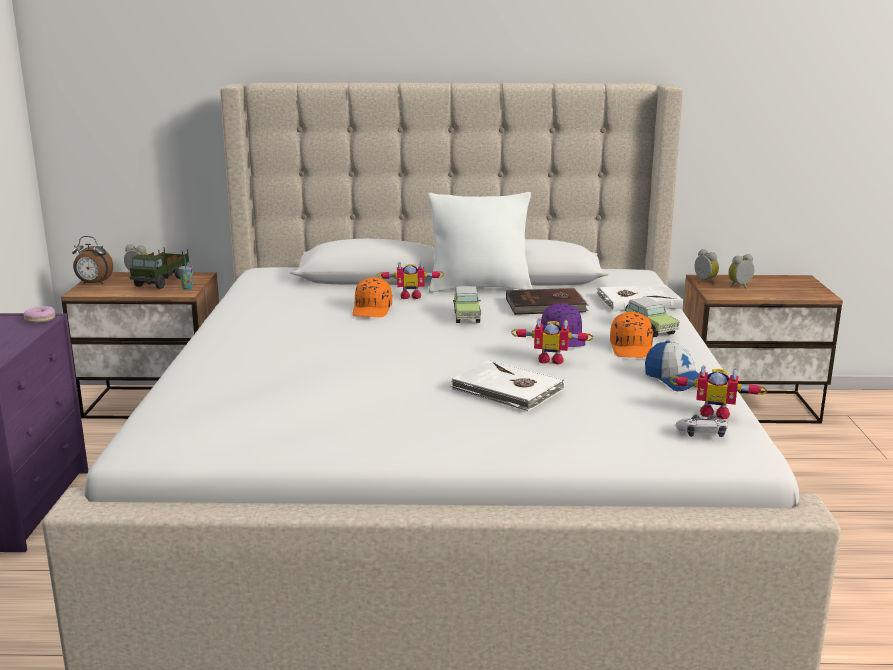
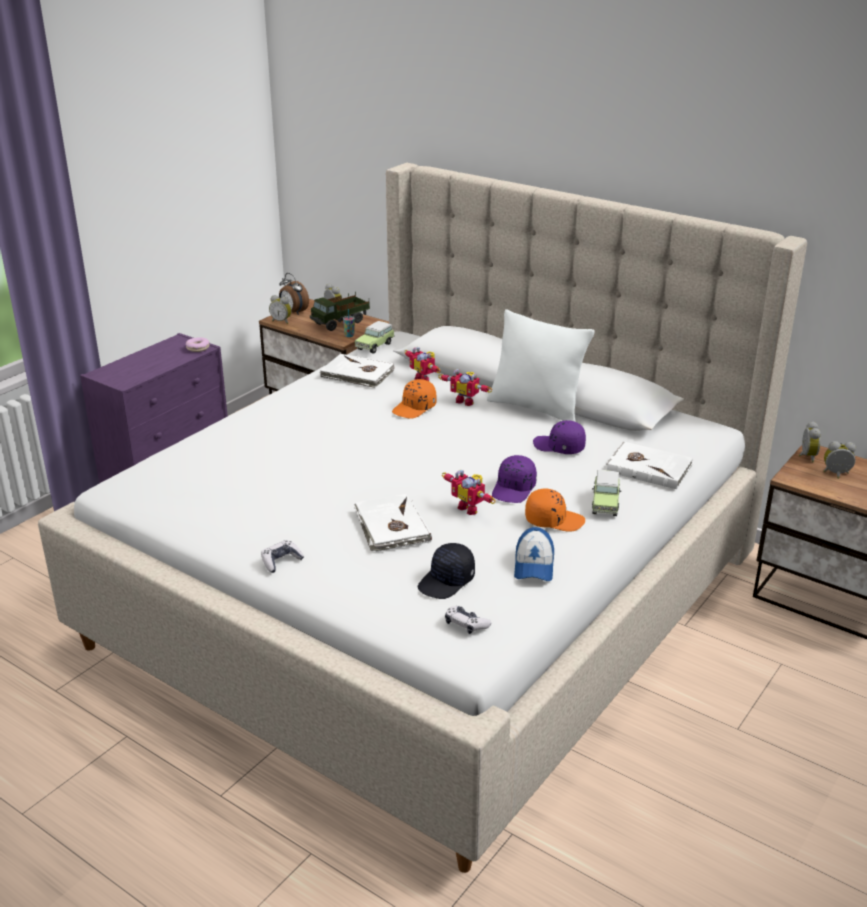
camera: 35 degrees right, 10 degrees up
toy car [453,286,481,323] -> toy car moved to [355,321,395,354]
brown book [506,288,589,315] -> purple cap [533,420,586,454]
orange cap [610,312,653,358] -> orange cap turned 120 degrees counterclockwise [525,488,585,532]
toy robot [670,365,767,419] -> toy robot moved to [404,347,441,381]
none -> game controller [261,540,304,573]
none -> alarm clock [269,295,292,324]
none -> white book [319,354,394,388]
none -> black cap [418,543,475,599]

